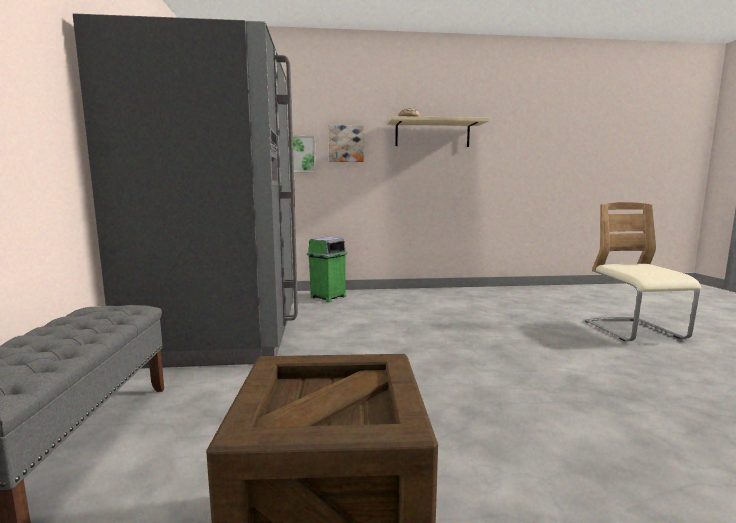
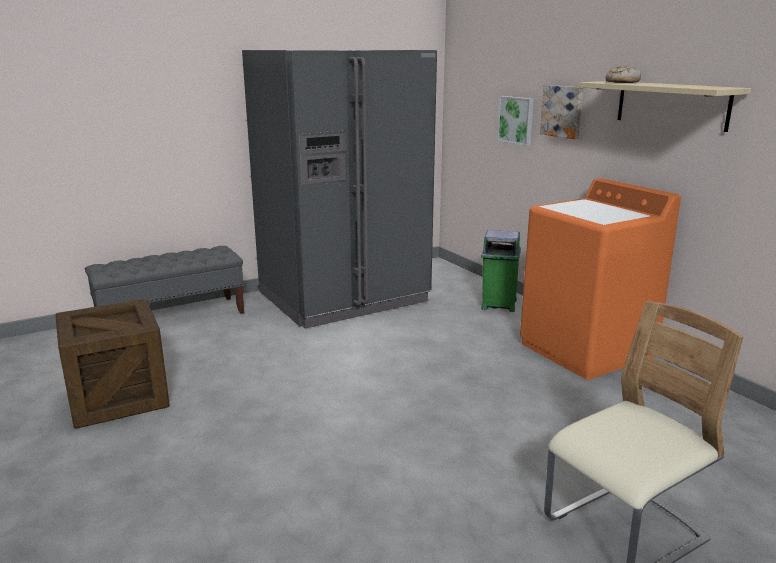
camera: 65 degrees right, 10 degrees up
none -> orange washing machine [520,178,681,380]

